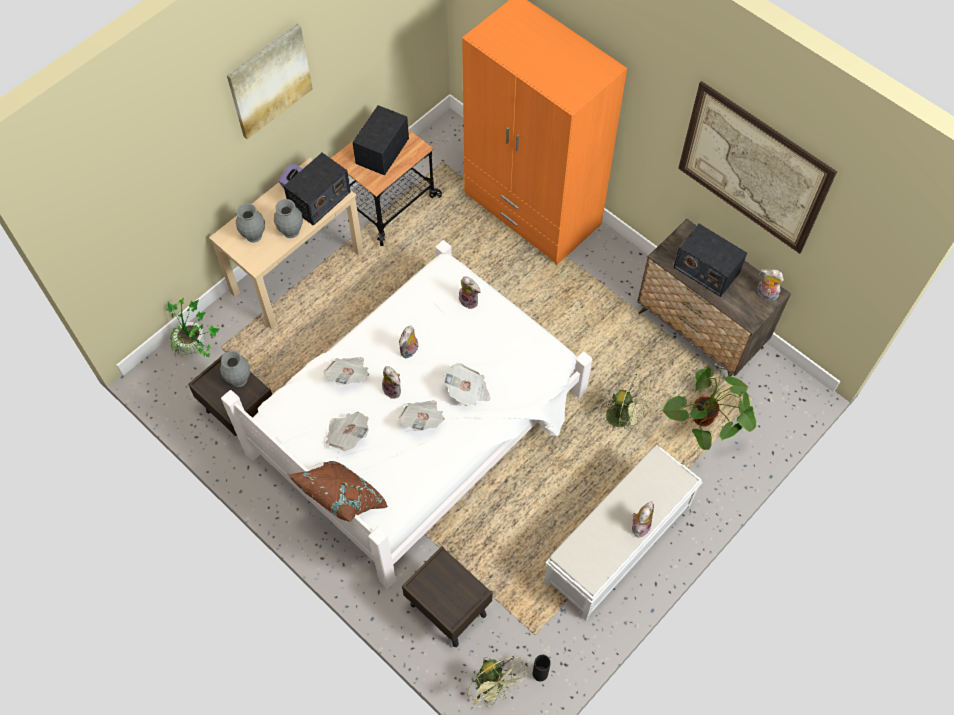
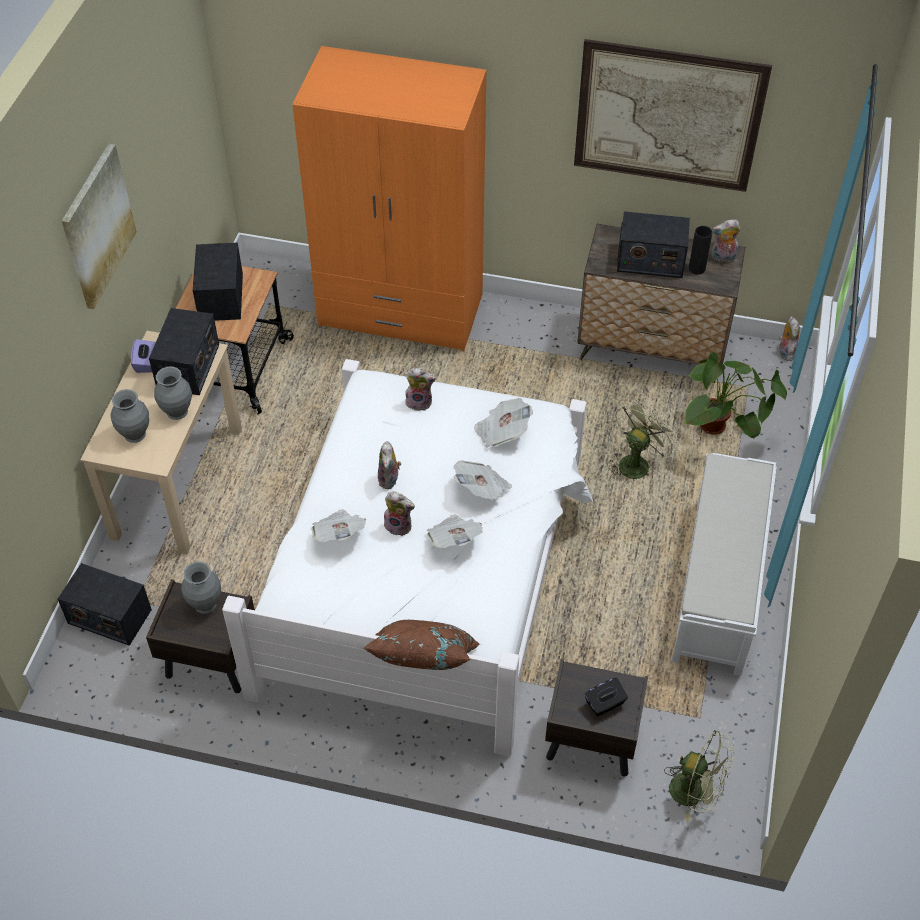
camera: 30 degrees left, 10 degrees down
potted plant [166,298,220,357] -> radio [57,563,152,646]
newspaper [326,412,369,451] -> newspaper moved to [474,398,533,448]
black vase [533,654,551,682] -> black vase moved to [689,226,712,274]
green fan [604,374,650,431] -> green fan turned 45 degrees counterclockwise [610,399,678,479]
plush toy [632,501,654,538] -> plush toy moved to [779,316,800,361]
none -> black tissue box [585,678,628,717]

